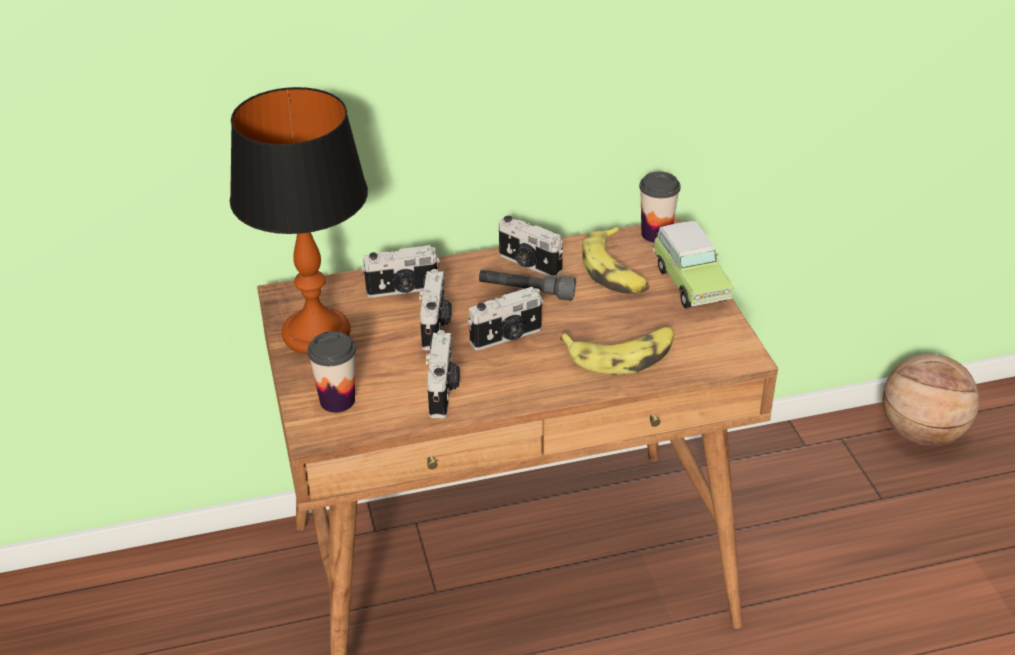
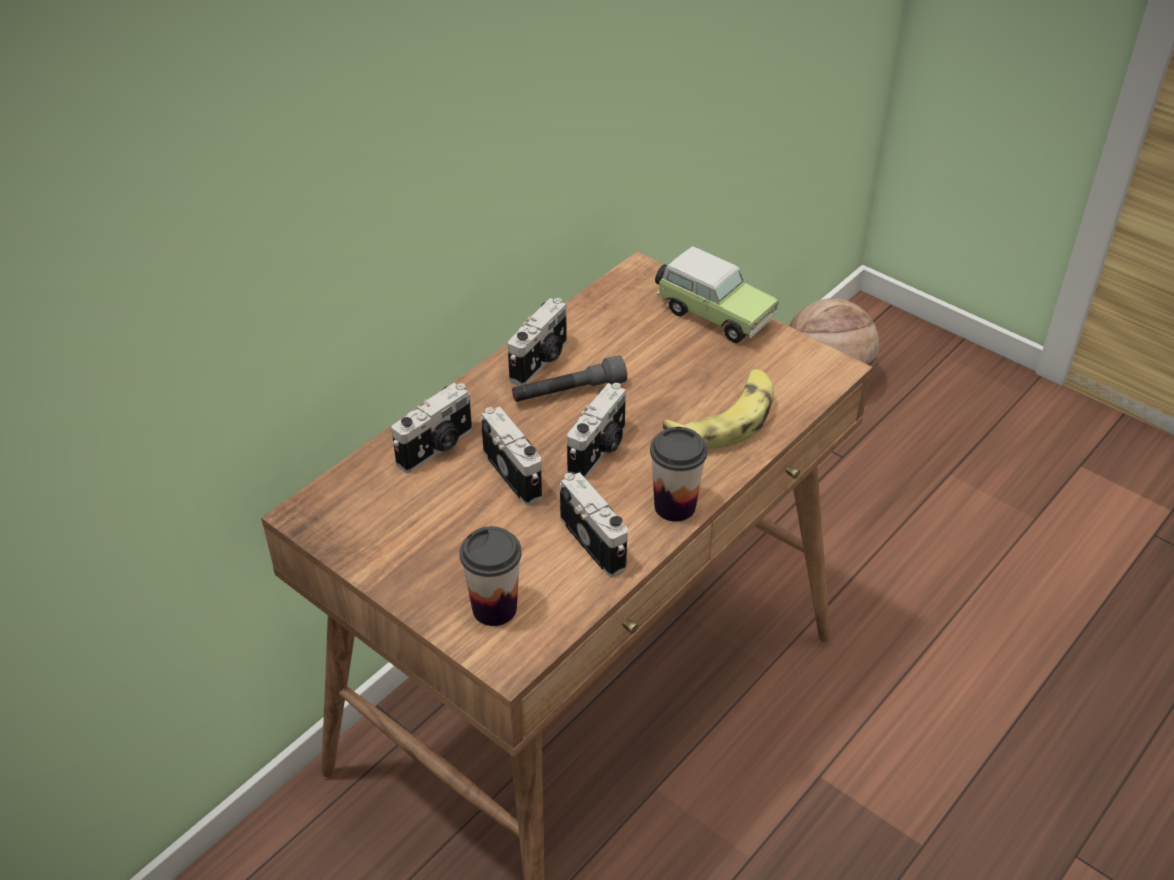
camera: 35 degrees left, 5 degrees up
table lamp [230,87,368,354] -> none
camera [499,215,563,278] -> camera turned 60 degrees counterclockwise [508,298,567,386]
banana [582,227,649,294] -> none
cup [639,171,680,243] -> cup moved to [650,427,707,522]

